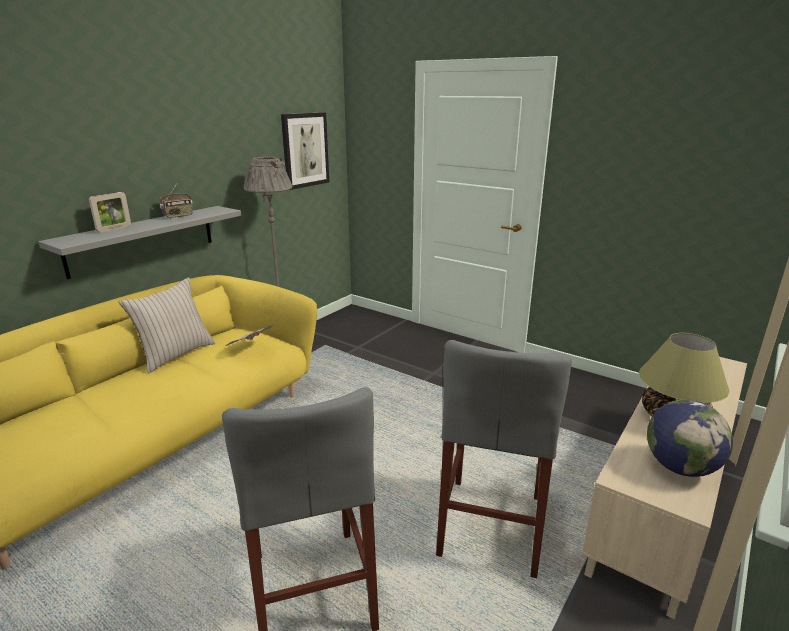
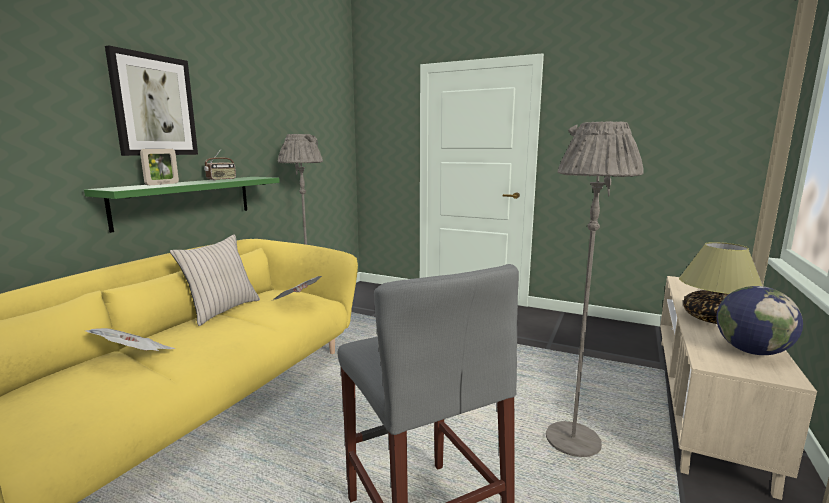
camera: 10 degrees left, 10 degrees down
grey shelf [38,206,241,279] -> green shelf [84,177,280,233]
picture [281,112,329,190] -> picture moved to [105,45,198,156]
grey stool [436,340,572,578] -> grey floor lamp [546,121,644,457]
none -> newspaper [85,328,175,351]

